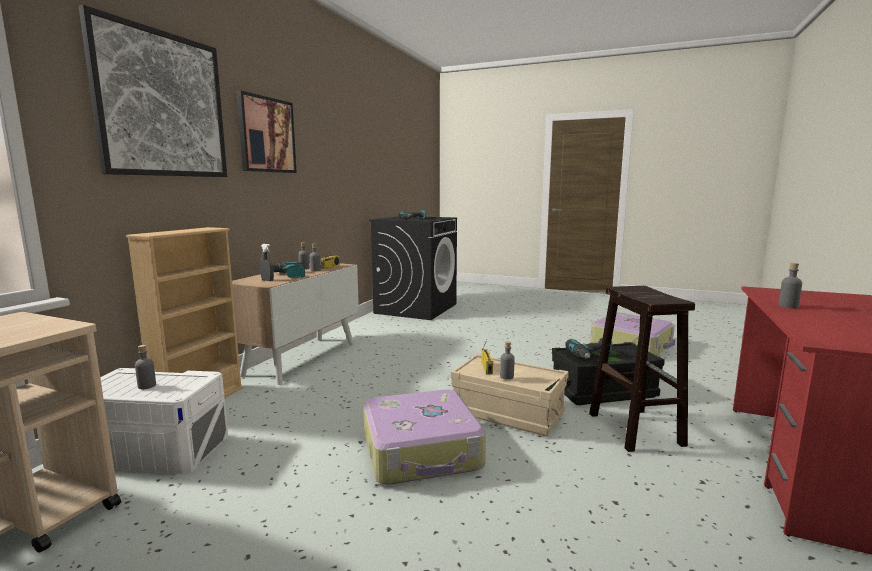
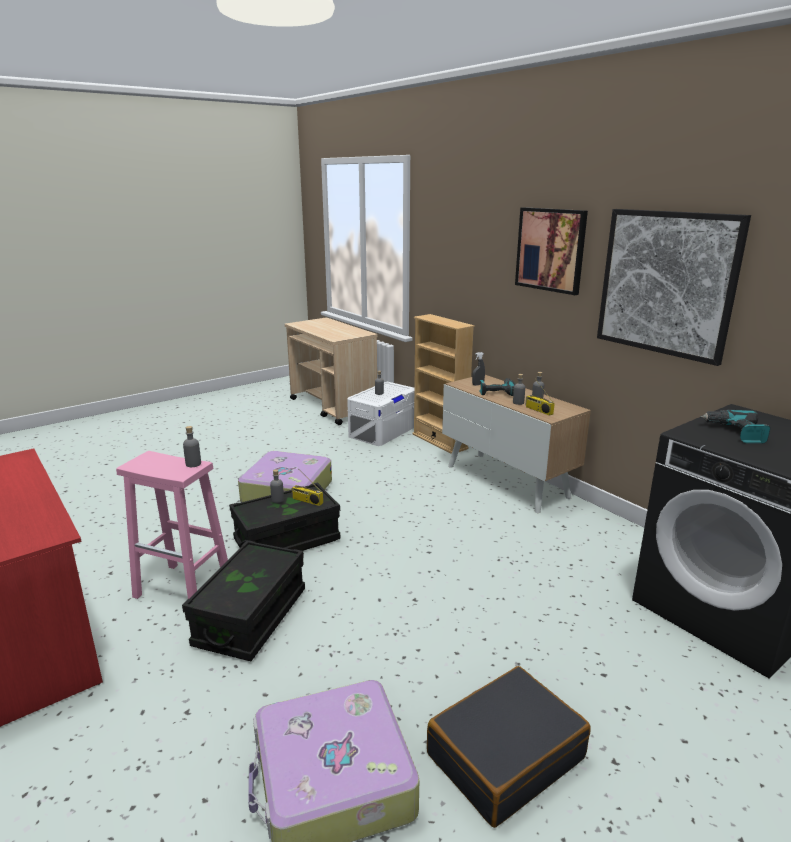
camera: 120 degrees right, 10 degrees up
picture [78,5,227,177] -> picture moved to [597,209,751,366]
beige storage box [451,354,568,436] -> black storage box [229,483,340,551]
power drill [565,338,613,360] -> none
brown stool [589,286,695,452] -> pink stool [116,451,228,599]
grey bottle [779,263,802,309] -> grey bottle moved to [183,426,201,467]
none -> black suitcase [427,666,591,828]

